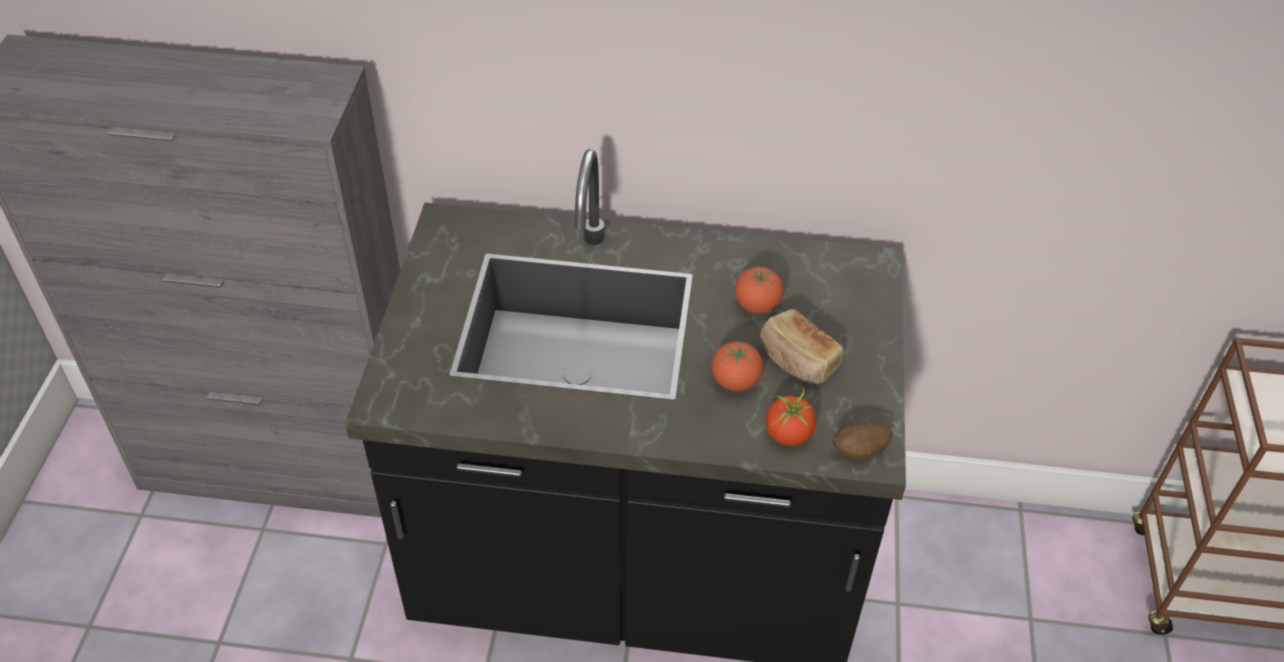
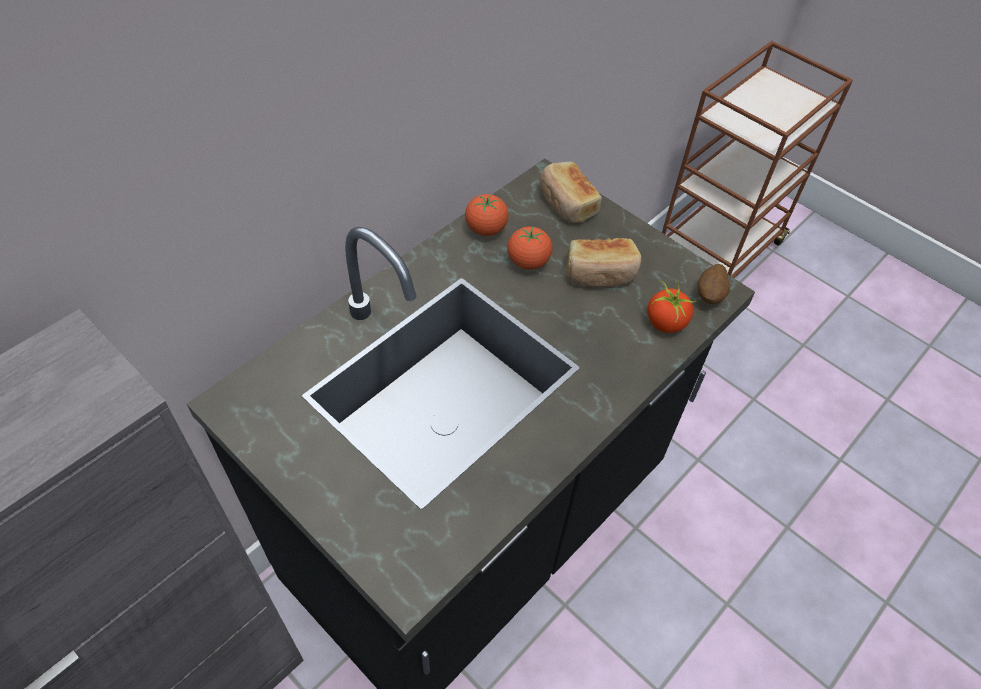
camera: 55 degrees left, 5 degrees up
tomato [711,341,763,391] -> tomato moved to [465,194,509,236]
none -> bread [540,162,602,223]

